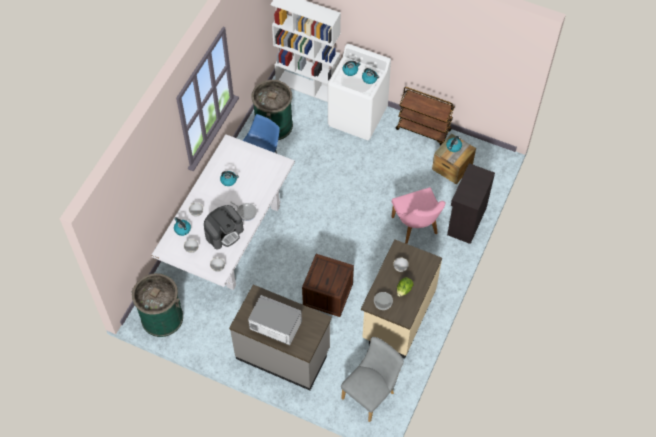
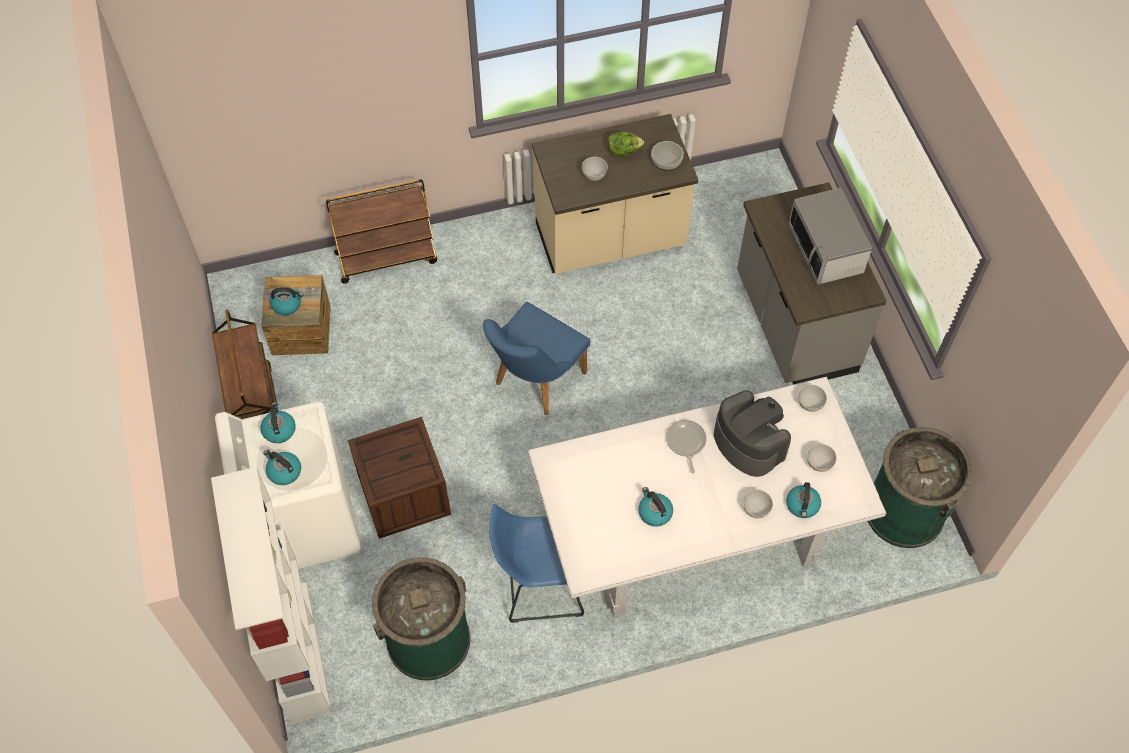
camera: 130 degrees left, 0 degrees up
coffee machine [204,205,244,249] -> coffee machine turned 45 degrees clockwise [714,390,791,477]
crate [302,254,354,317] -> crate moved to [348,417,451,539]
grey chair [341,337,404,422] -> none
pink chair [391,187,445,244] -> none
black cabinet [447,163,495,244] -> brown cart [326,179,437,284]
none -> blue chair [483,302,590,415]

